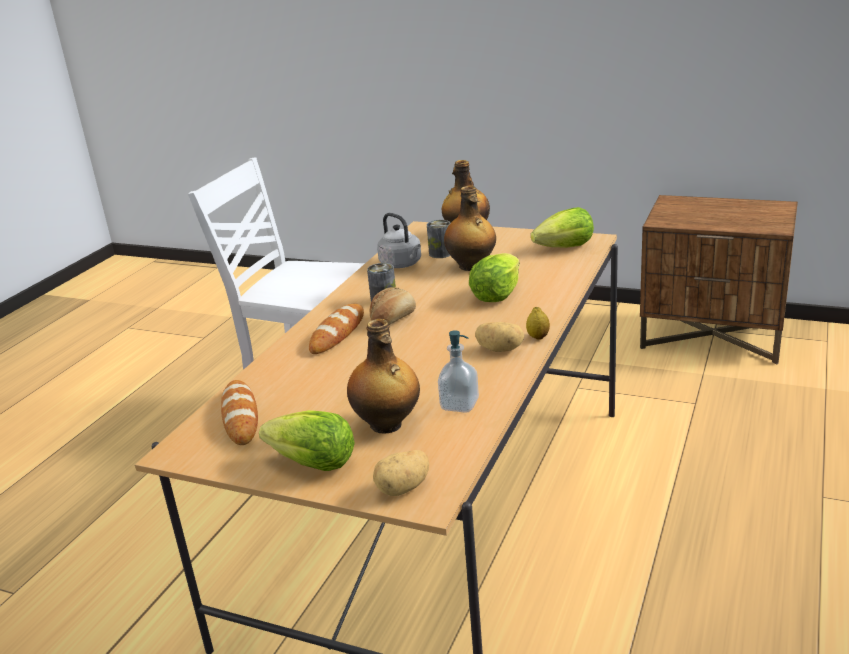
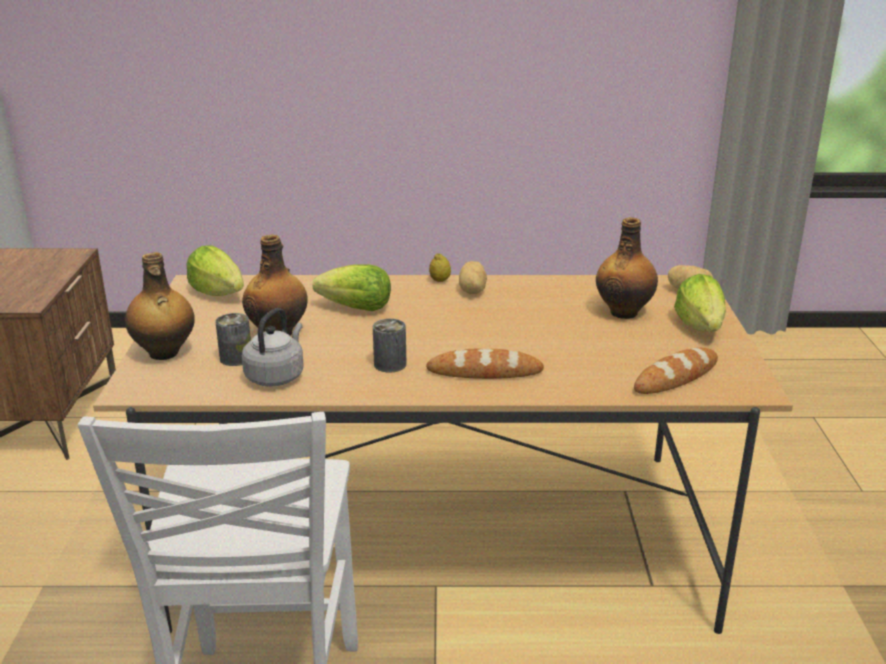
camera: 115 degrees left, 0 degrees up
bread [370,287,416,325] -> none
soap dispenser [438,330,479,413] -> none

